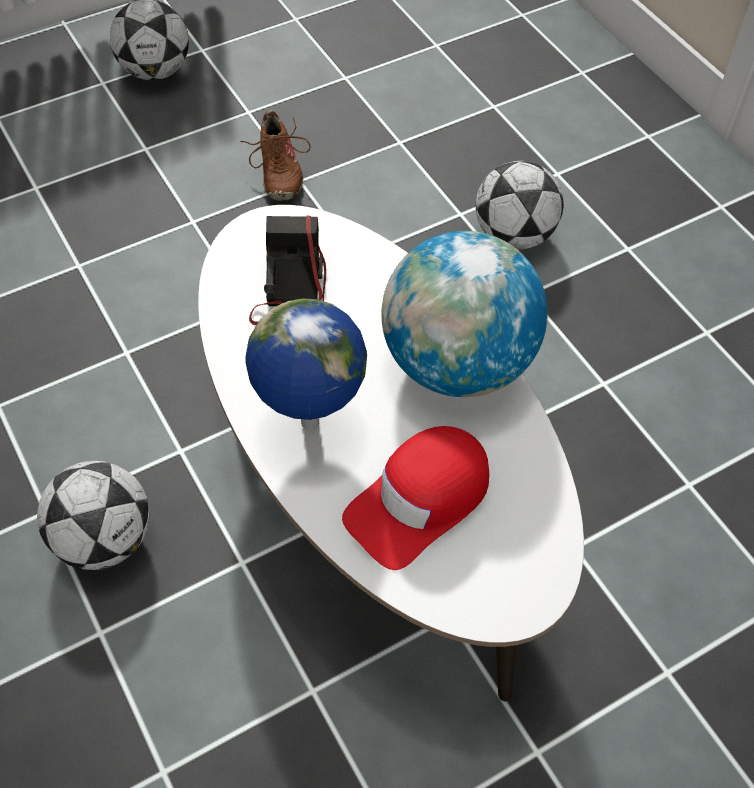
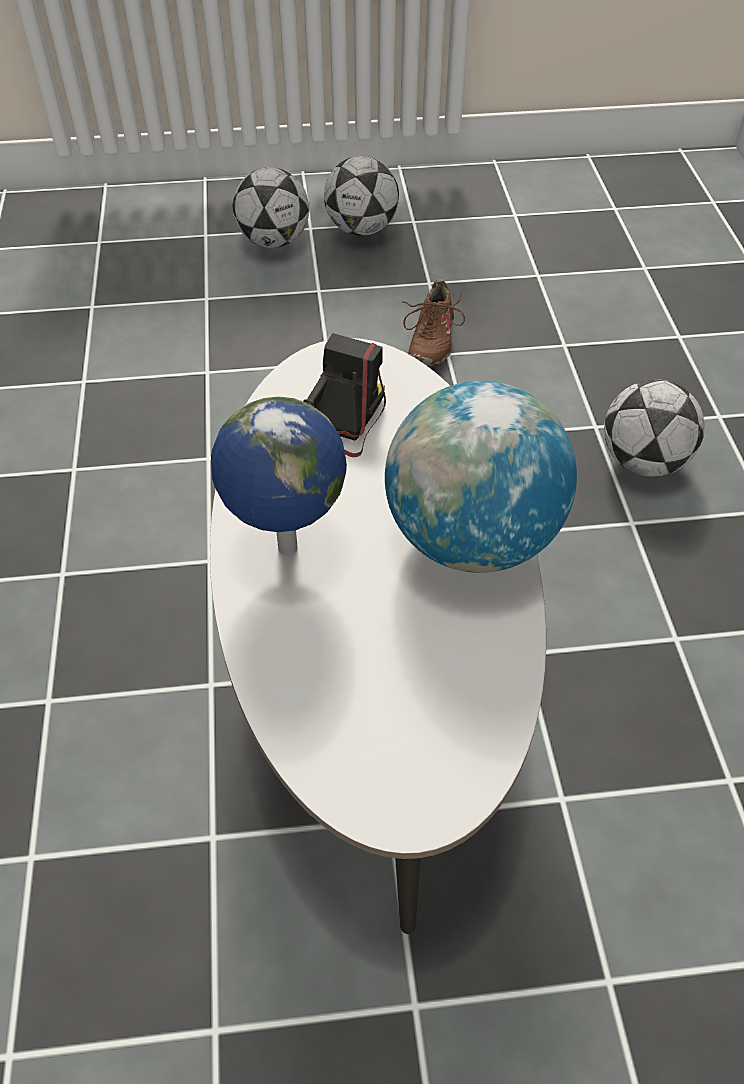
camera: 25 degrees right, 5 degrees down
football [37,461,150,570] -> football moved to [232,167,309,248]
red cap [342,426,489,570] -> none

